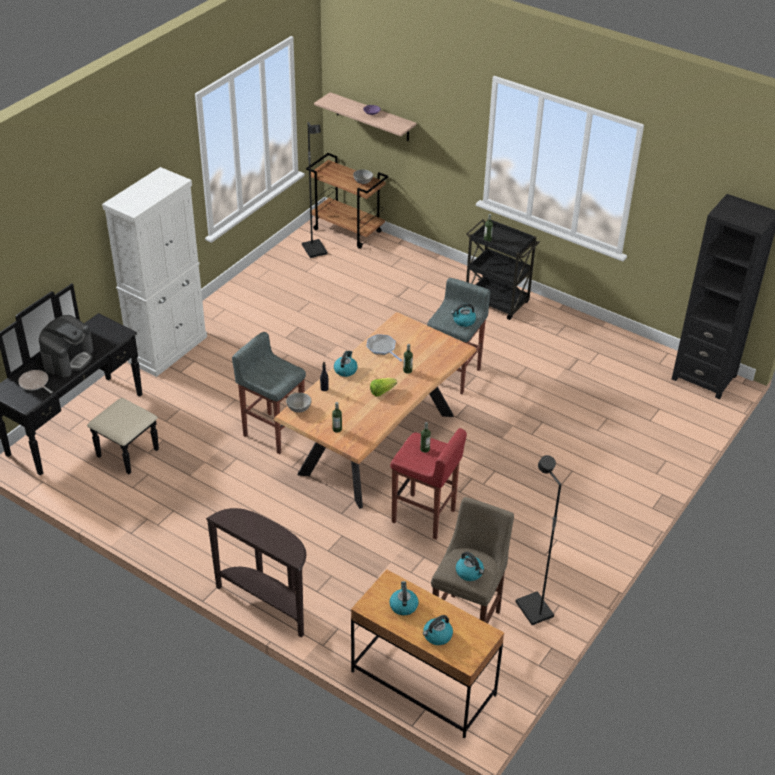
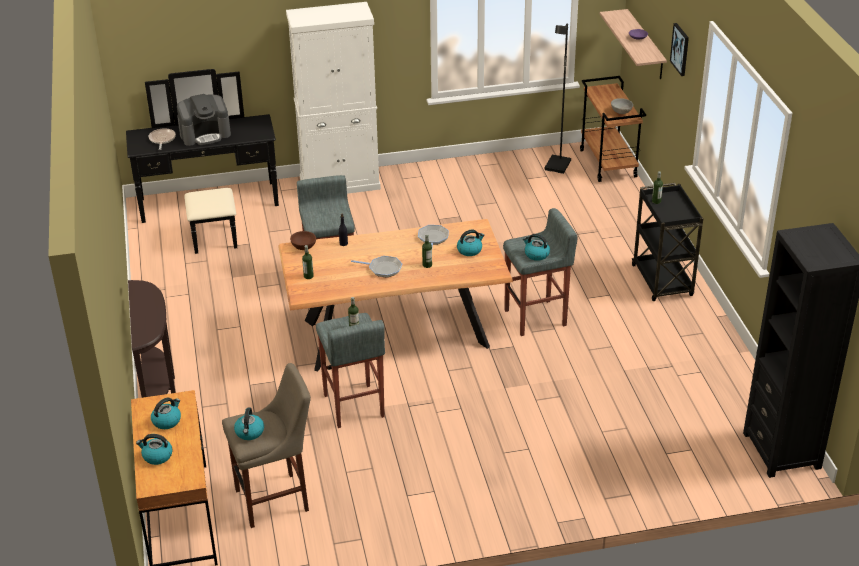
camera: 45 degrees right, 5 degrees down
grey bowl [286,393,312,413] -> brown bowl [290,231,316,250]
kettle [334,351,358,377] -> kettle moved to [457,230,484,256]
lettuce [370,378,397,397] -> frying pan [351,256,402,278]
red stool [390,428,467,539] -> grey stool [316,313,385,428]
black floor lamp [515,455,562,625] -> none
none -> picture [670,23,689,76]

